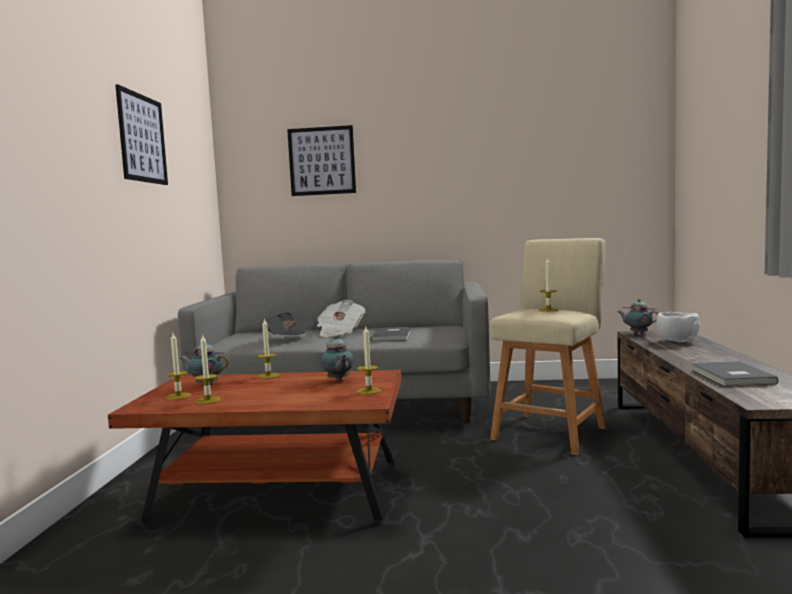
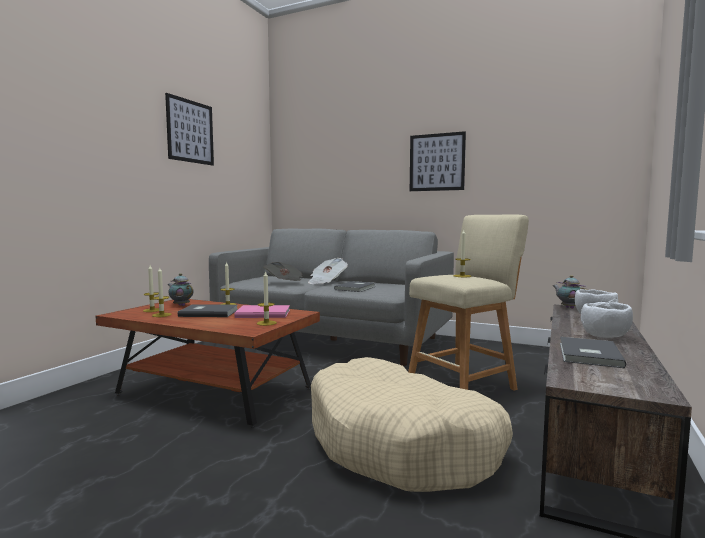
camera: 20 degrees right, 0 degrees up
picture [287,125,356,196] -> picture moved to [410,131,466,191]
teapot [321,335,354,381] -> pink book [235,305,290,318]
none -> grey book [178,304,238,317]
none -> beige dog bed [311,357,513,492]
none -> white bowl [581,302,633,338]

